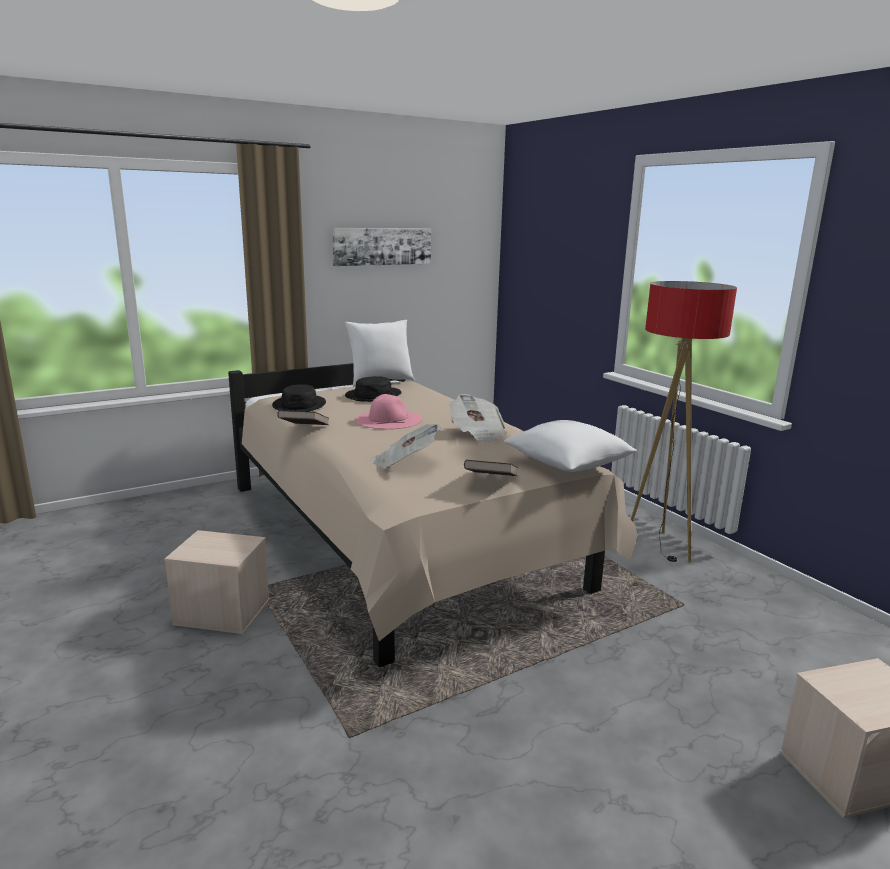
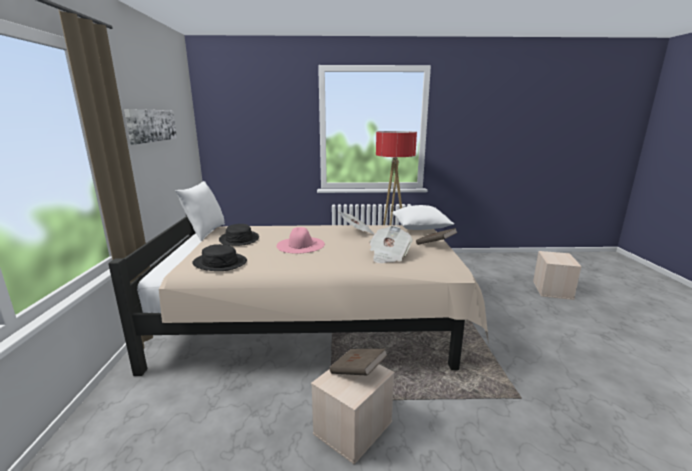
camera: 60 degrees left, 0 degrees up
brown book [277,410,329,425] -> brown book moved to [329,349,388,376]

